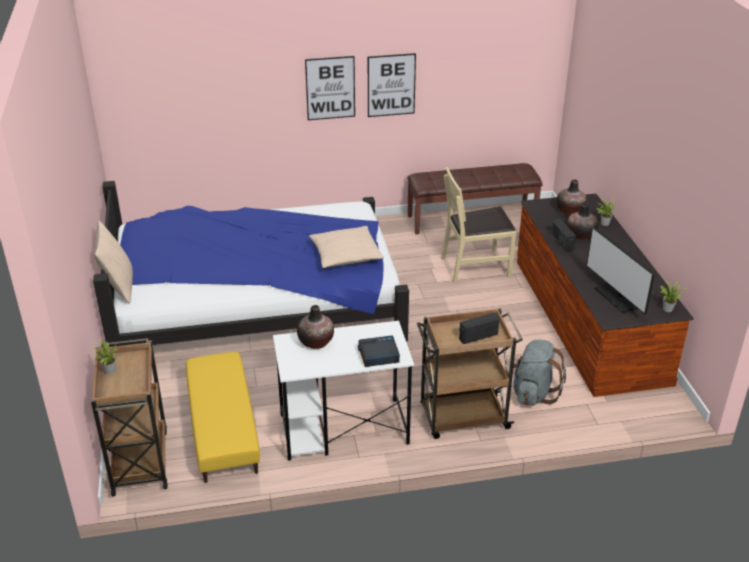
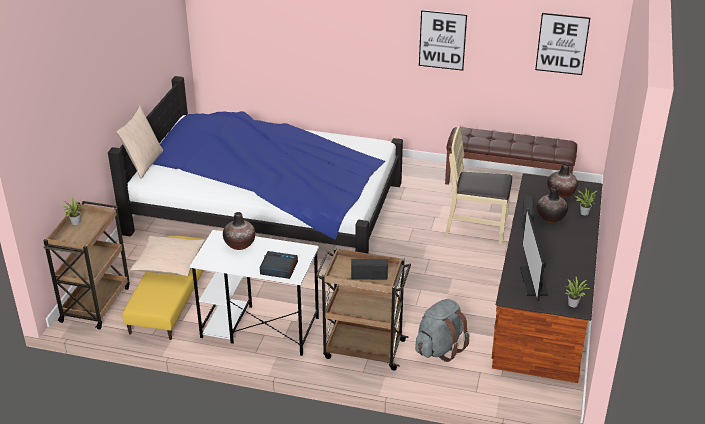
camera: 25 degrees right, 0 degrees up
picture [305,56,355,120] -> picture moved to [535,13,591,75]
beige pillow [309,226,384,268] -> beige pillow moved to [130,235,205,276]

